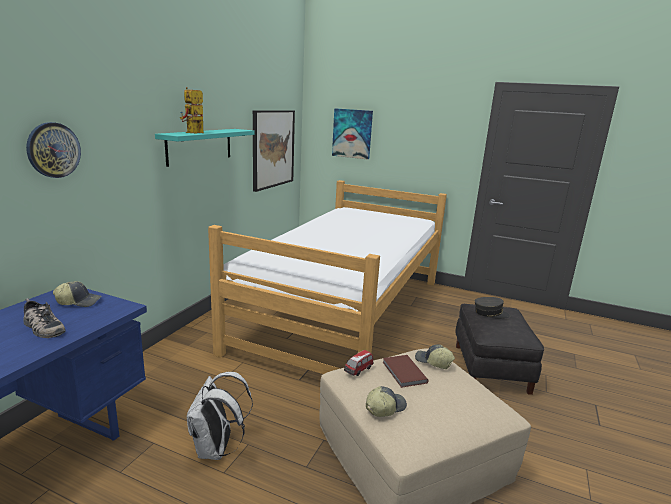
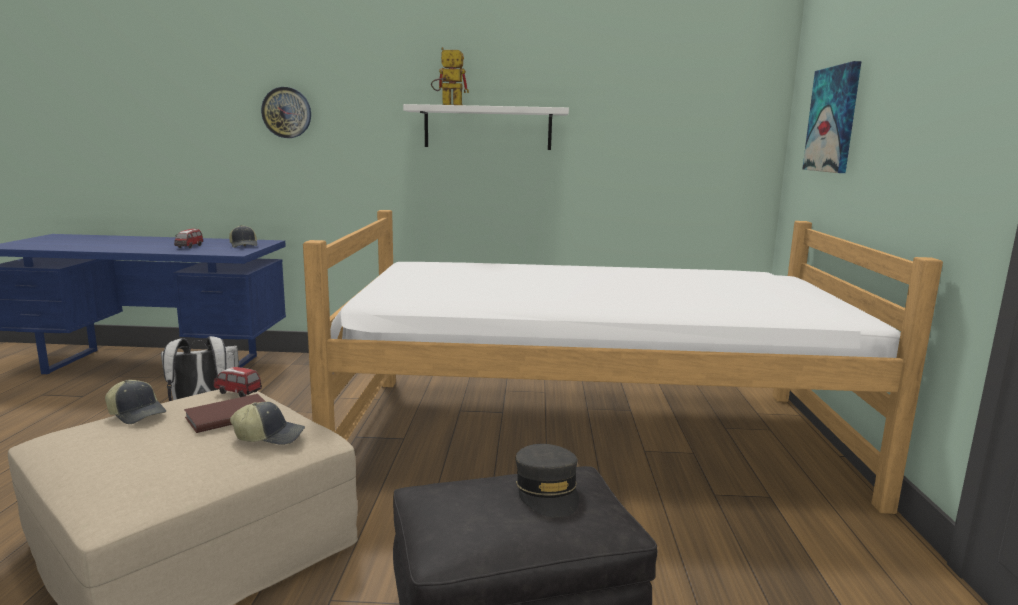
camera: 70 degrees right, 5 degrees down
shoe [23,298,66,338] -> toy car [174,229,203,248]
turquoise shelf [155,129,254,167] -> white shelf [403,104,569,150]
picture [253,110,295,192] -> none
cap [415,345,455,369] -> cap turned 75 degrees clockwise [230,402,305,445]

